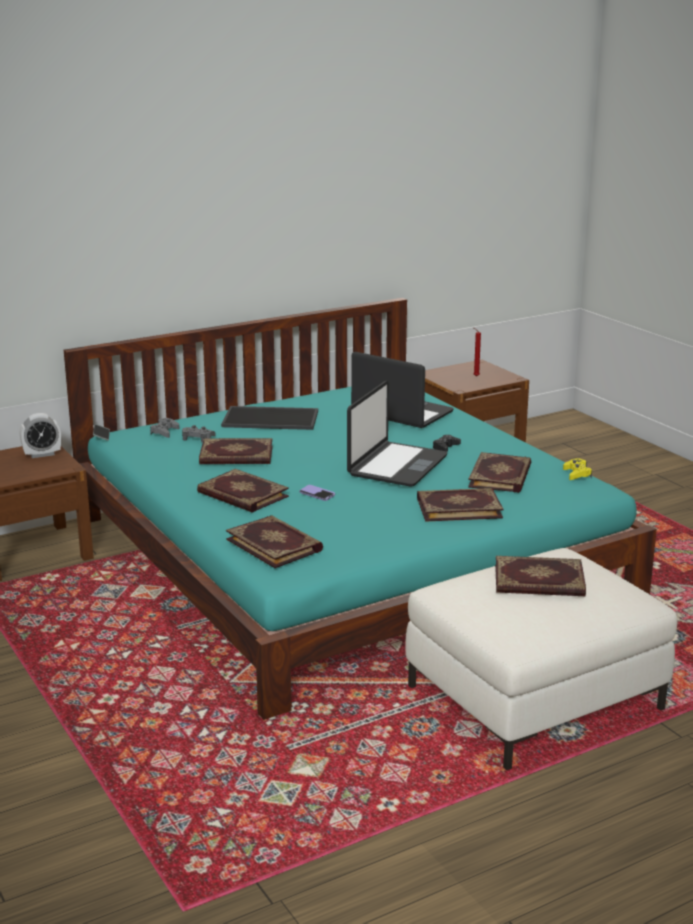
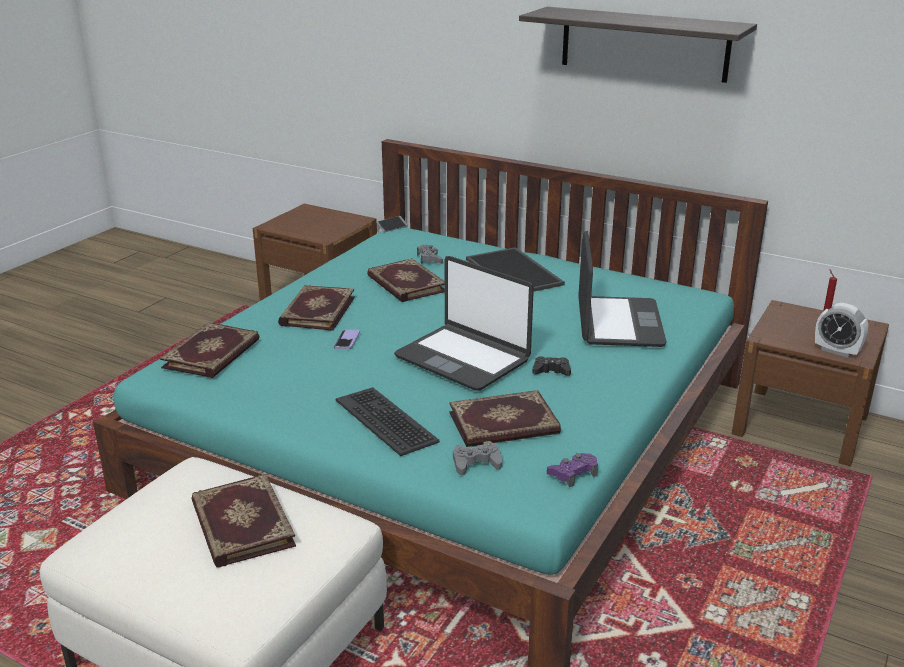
camera: 60 degrees right, 5 degrees up
alarm clock [20,413,61,458] -> alarm clock moved to [815,303,868,358]
grey game controller [150,418,179,438] -> grey game controller moved to [453,441,502,475]
laptop [347,381,447,487] -> laptop turned 45 degrees clockwise [394,256,534,391]
book [417,488,504,522] -> keyboard [336,387,440,456]
yellow game controller [563,459,592,480] -> purple game controller [547,453,598,487]
none -> shelf [519,7,757,83]

